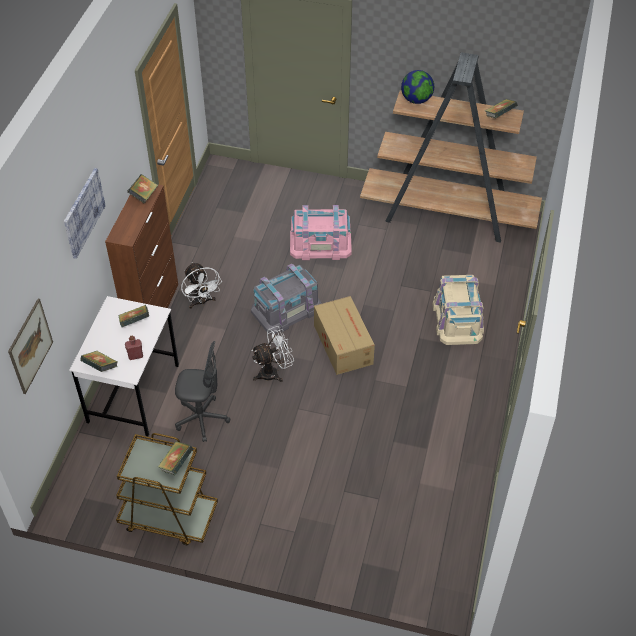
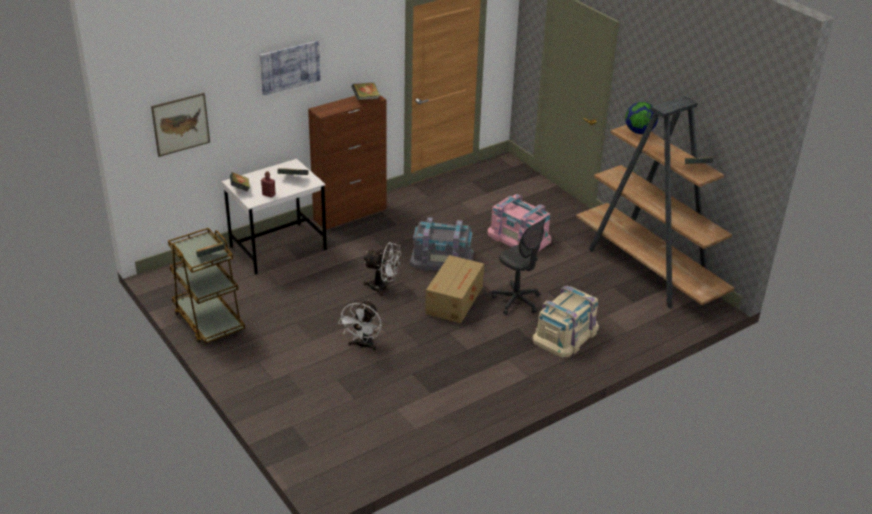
camera: 40 degrees right, 15 degrees down
grey office chair [175,341,230,442] -> grey office chair moved to [492,219,546,315]
white fan [181,262,222,309] -> white fan moved to [338,300,382,351]

